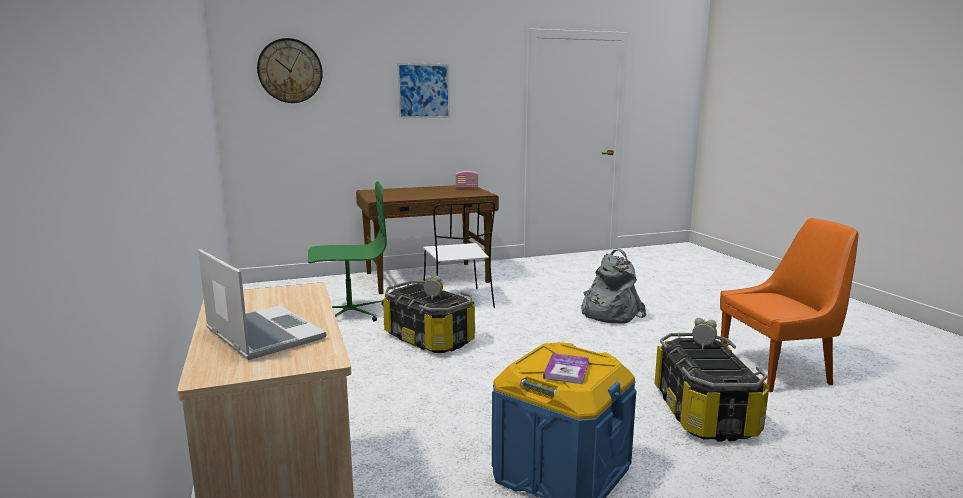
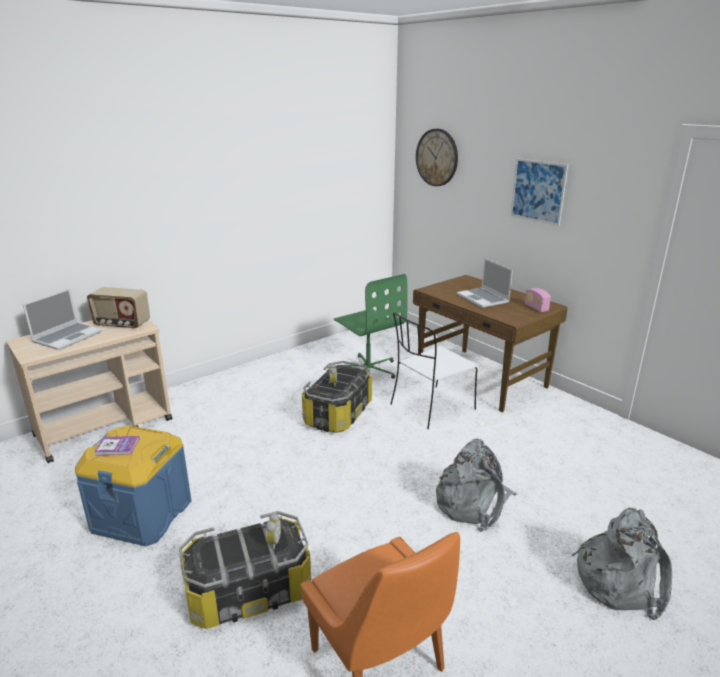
camera: 70 degrees right, 10 degrees up
none -> radio [87,287,150,330]
none -> laptop [457,258,513,308]
none -> grey backpack [572,508,672,620]

